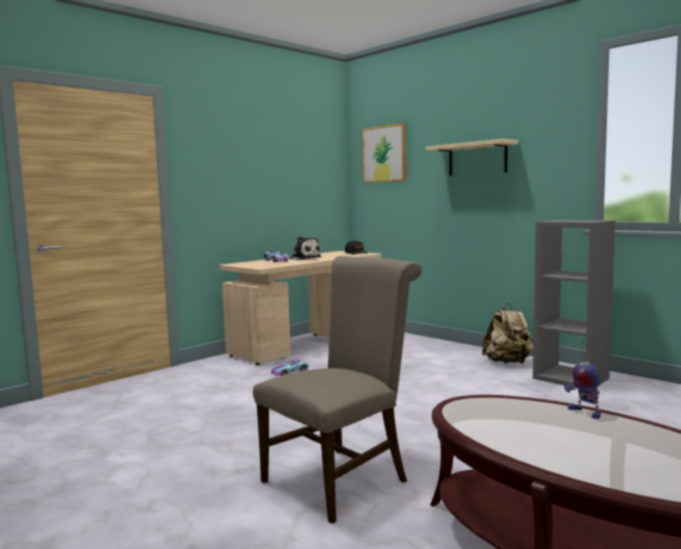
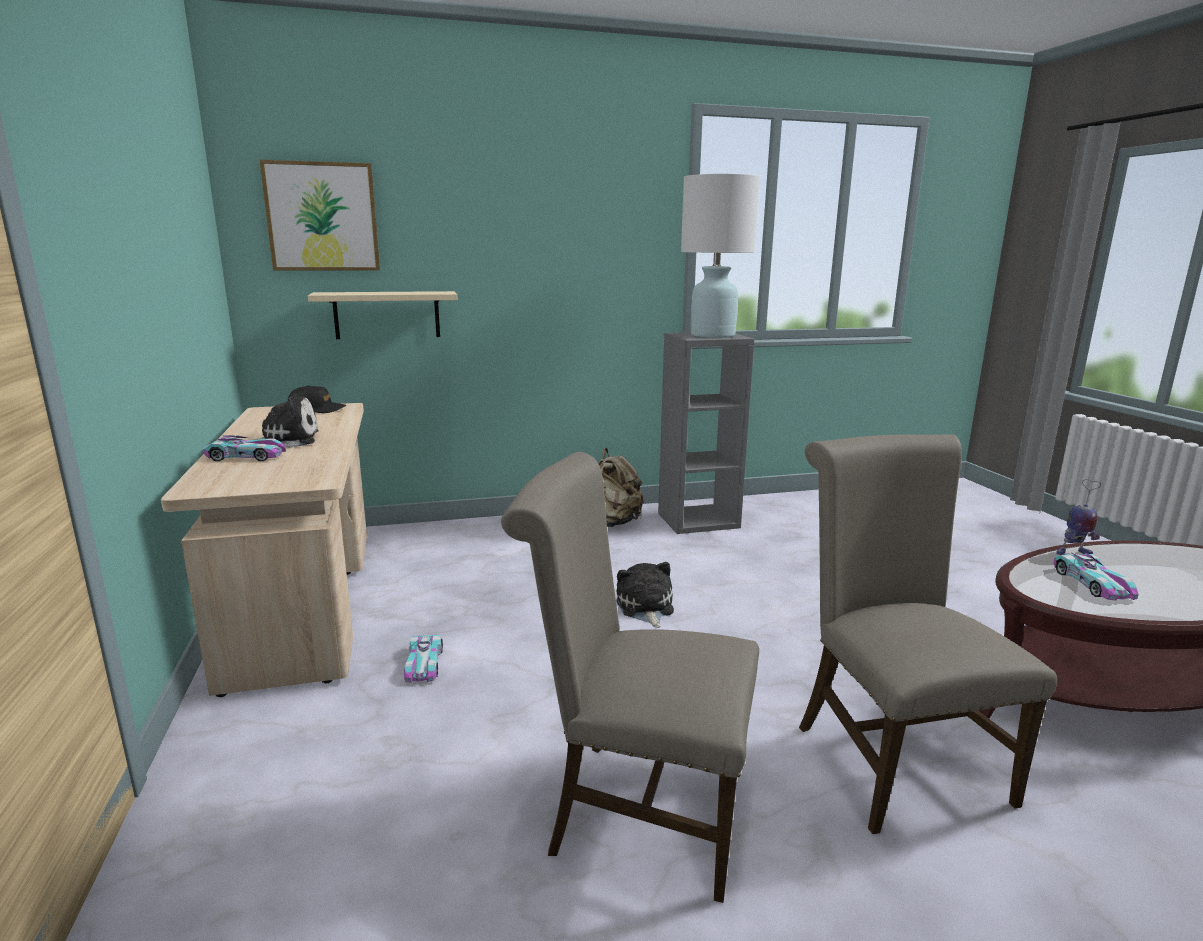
camera: 60 degrees left, 10 degrees up
beige shelf [426,139,518,176] -> beige shelf moved to [308,291,458,339]
none -> beige chair [501,452,759,903]
none -> plush toy [616,562,674,628]
none -> white table lamp [681,174,760,338]
none -> toy car [1054,552,1139,600]

